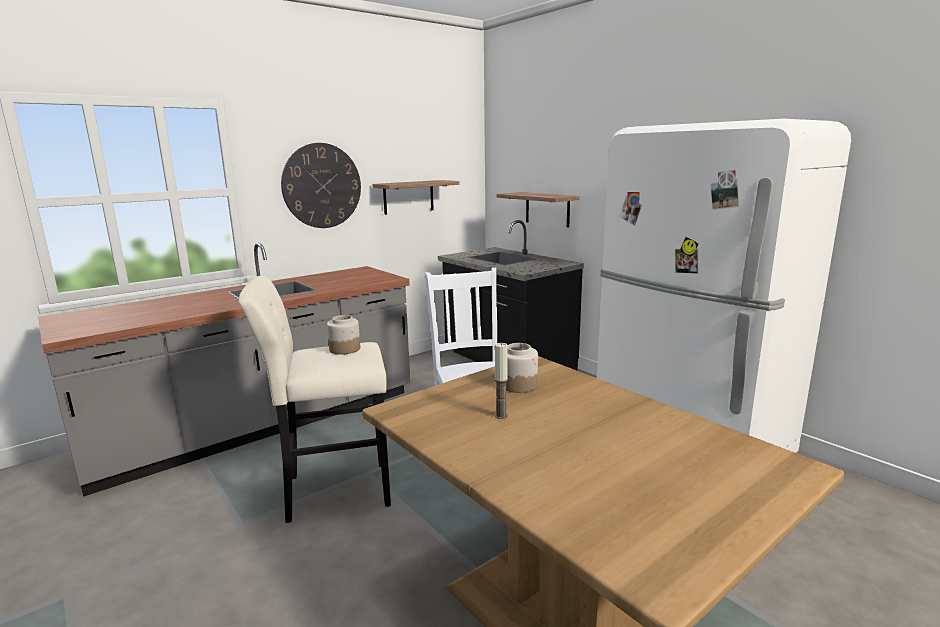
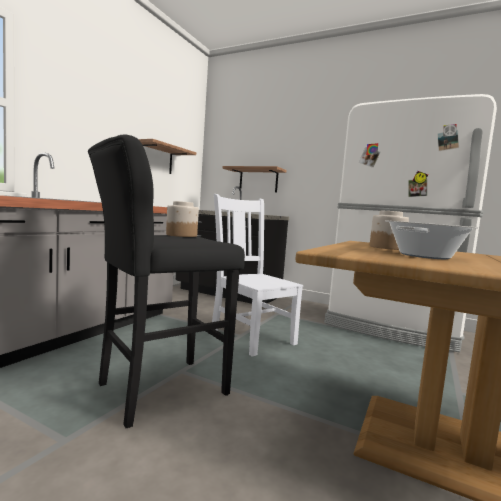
camera: 25 degrees left, 10 degrees down
beige stool [238,276,391,523] -> black stool [88,135,245,428]
wall clock [281,143,361,228] -> none
candle [494,342,508,419] -> cooking pot [385,220,479,259]

